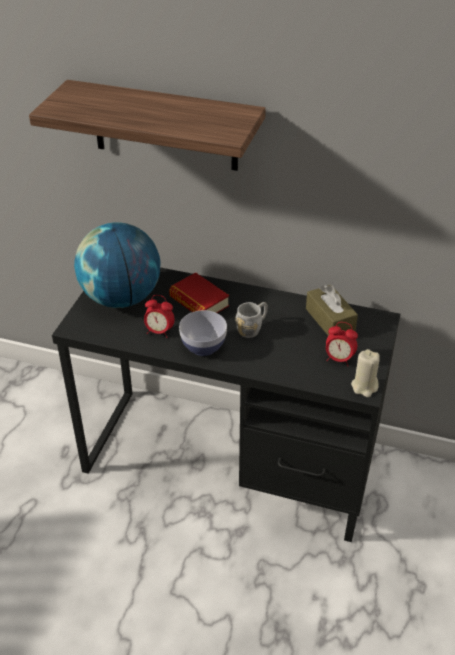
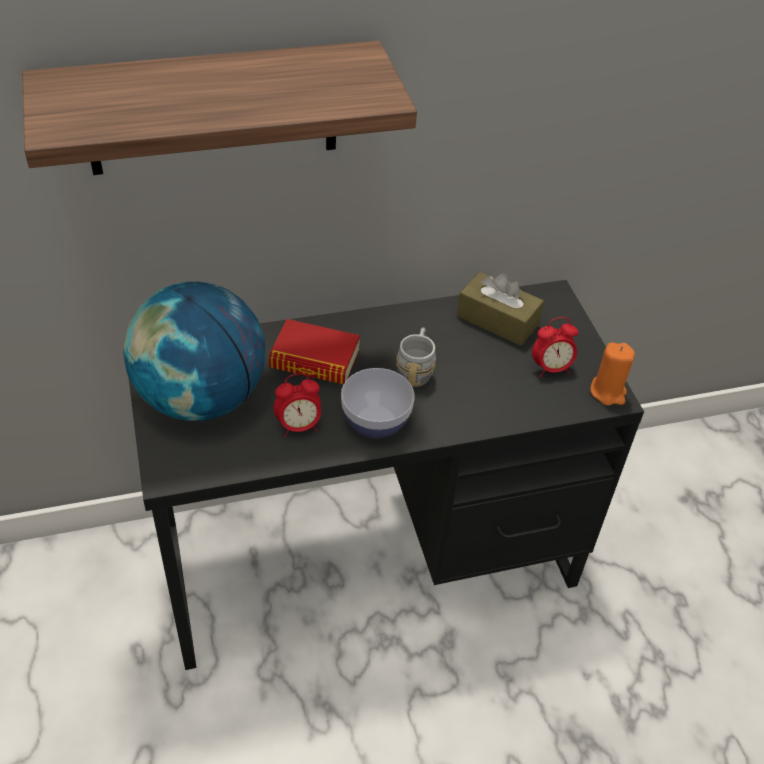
camera: 35 degrees left, 5 degrees up
beige candle [351,349,380,397] -> orange candle [590,342,635,406]

